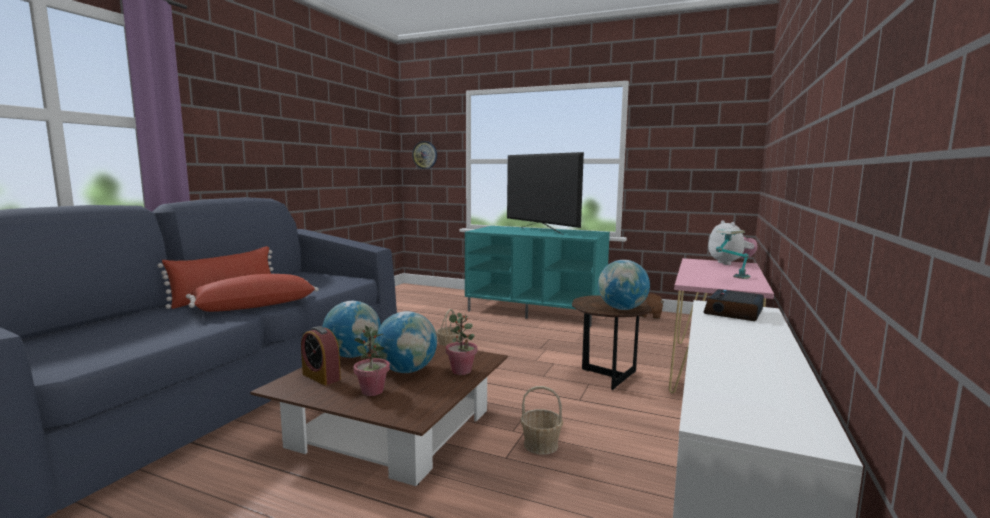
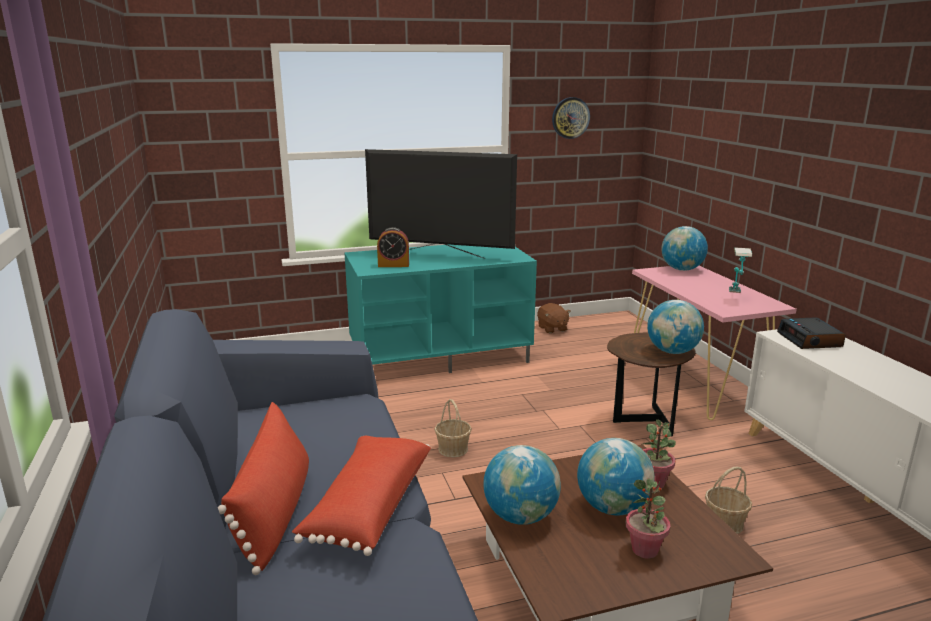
camera: 40 degrees left, 10 degrees up
alarm clock [301,326,341,385] -> alarm clock moved to [377,227,409,267]
wall clock [412,141,437,169] -> wall clock moved to [552,97,590,139]
plush toy [708,220,757,265] -> globe [661,226,708,271]

